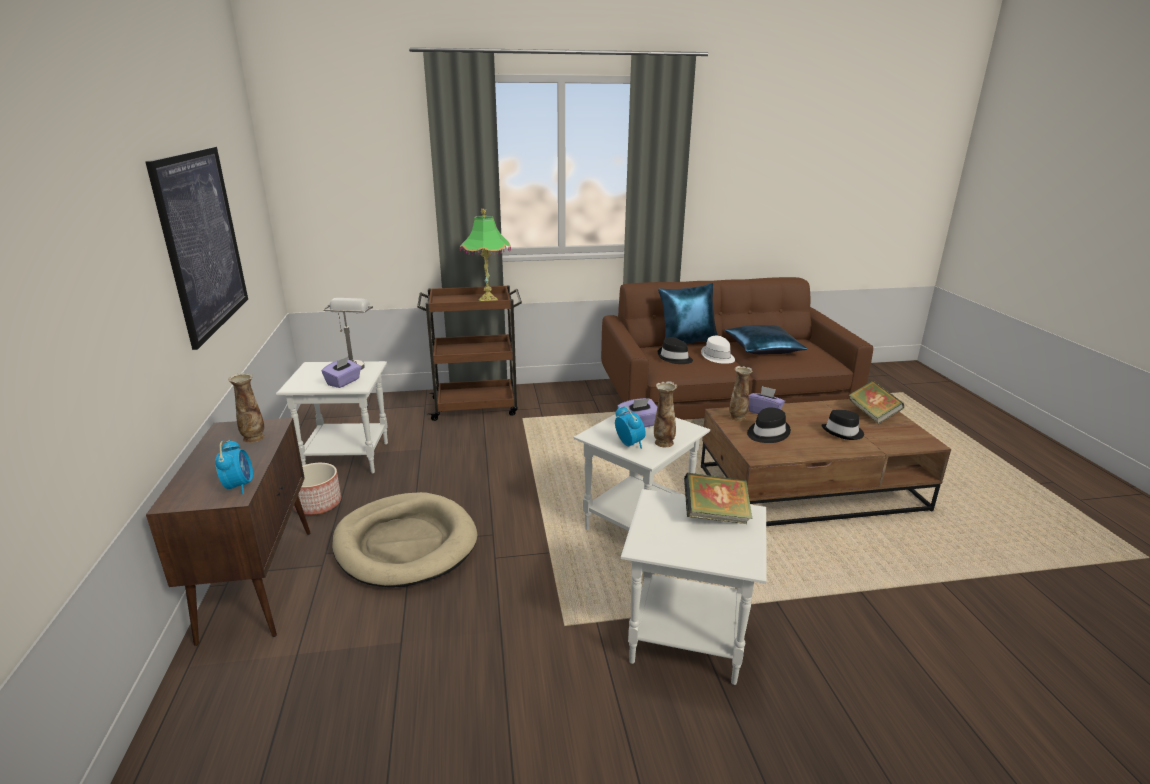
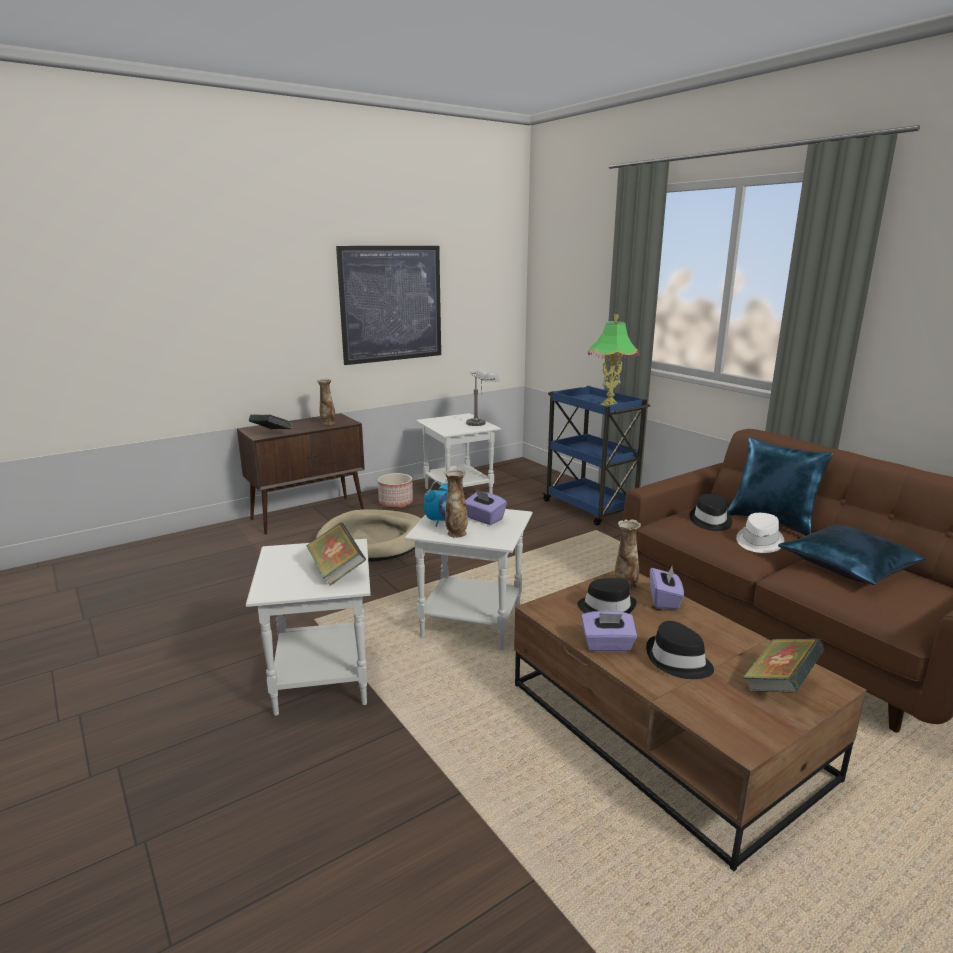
camera: 65 degrees right, 5 degrees down
alarm clock [215,440,253,494] -> book [249,414,293,429]
purple tissue box [322,356,361,388] -> purple tissue box moved to [581,611,637,652]
brown cart [417,285,522,421] -> blue cart [542,386,650,526]

